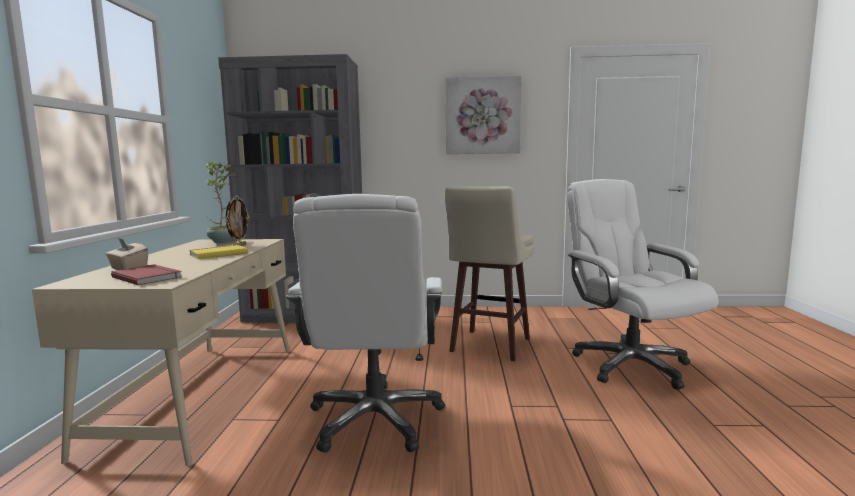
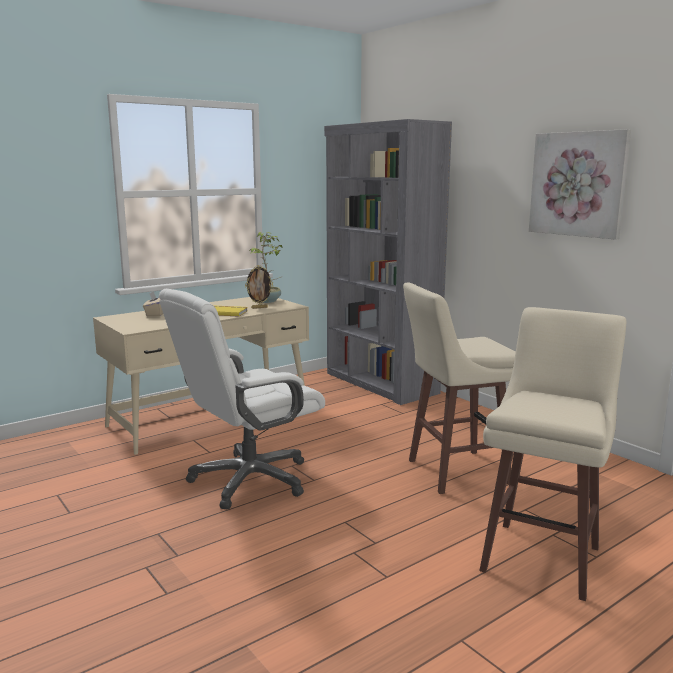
camera: 50 degrees right, 5 degrees up
red book [111,264,182,285] -> none
white office chair [567,179,719,389] -> beige stool [479,307,626,601]

